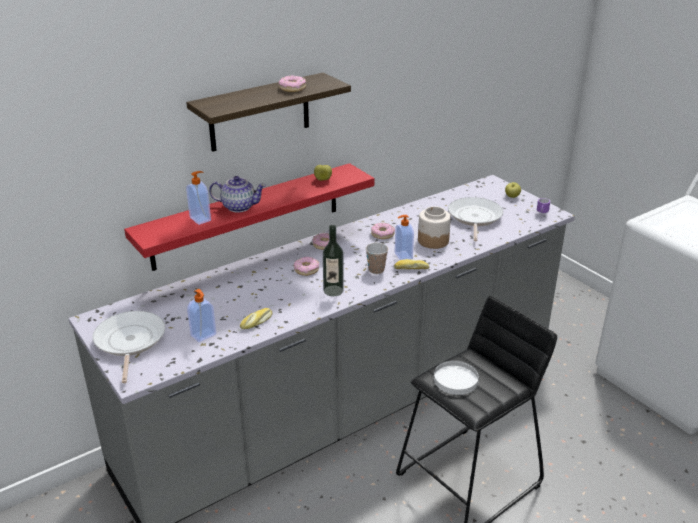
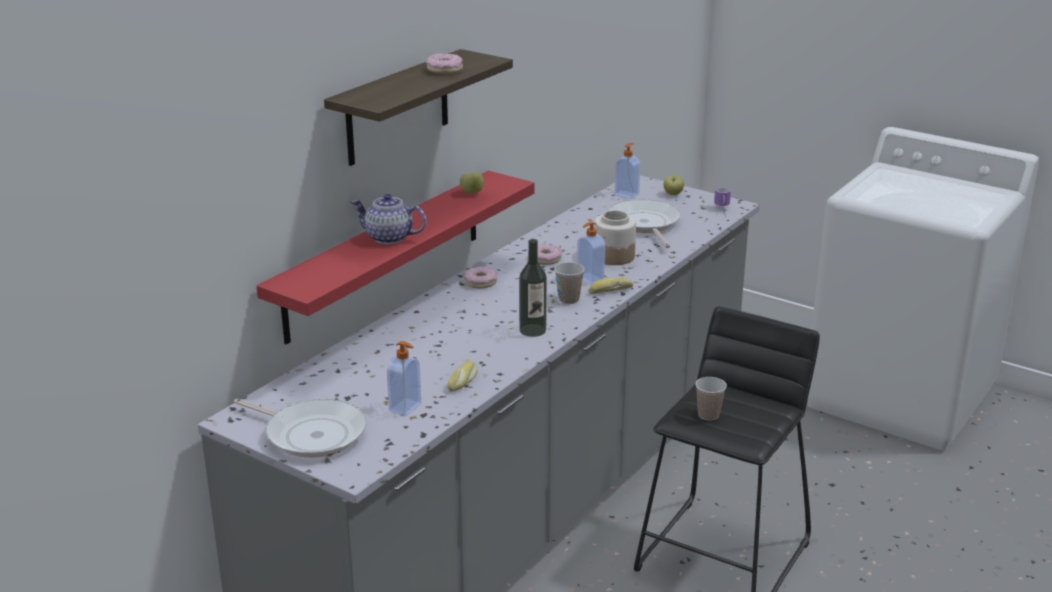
camera: 20 degrees left, 5 degrees down
frying pan [93,311,165,383] -> frying pan turned 150 degrees clockwise [234,399,367,458]
soap dispenser [186,171,211,225] -> soap dispenser moved to [614,143,641,199]
teapot [209,176,266,212] -> teapot turned 150 degrees counterclockwise [351,194,426,244]
donut [294,257,319,276] -> none
white plate [434,361,479,395] -> cup [695,377,727,421]

